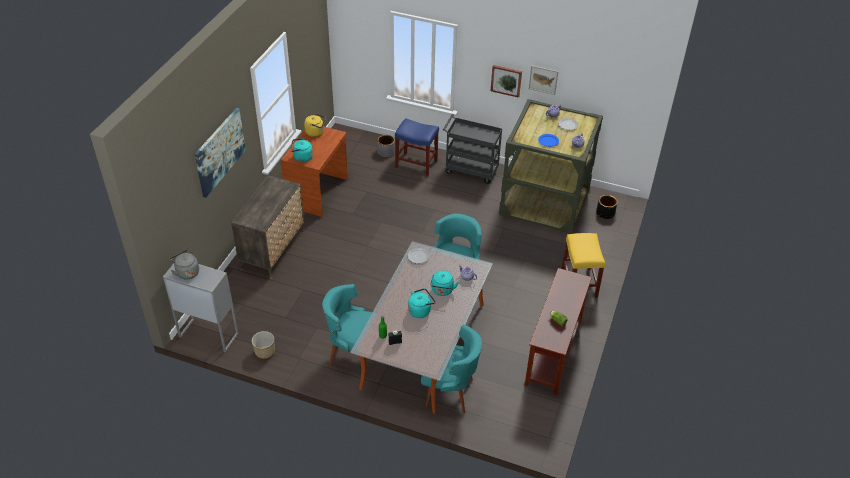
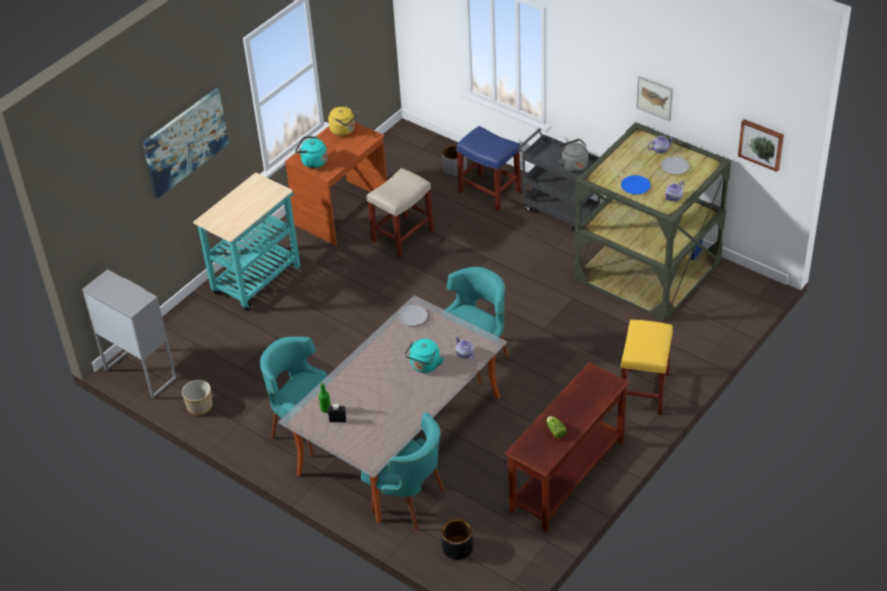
camera: 20 degrees right, 0 degrees up
grey kettle [170,249,199,279] -> grey kettle moved to [558,139,588,172]
dresser [231,175,304,279] -> turquoise cart [193,173,300,310]
turquoise kettle [408,288,435,318] -> none
picture [491,65,522,98] -> picture moved to [738,119,784,172]
black planter [596,195,617,219] -> black planter moved to [441,519,474,560]
none -> beige stool [366,168,434,258]

